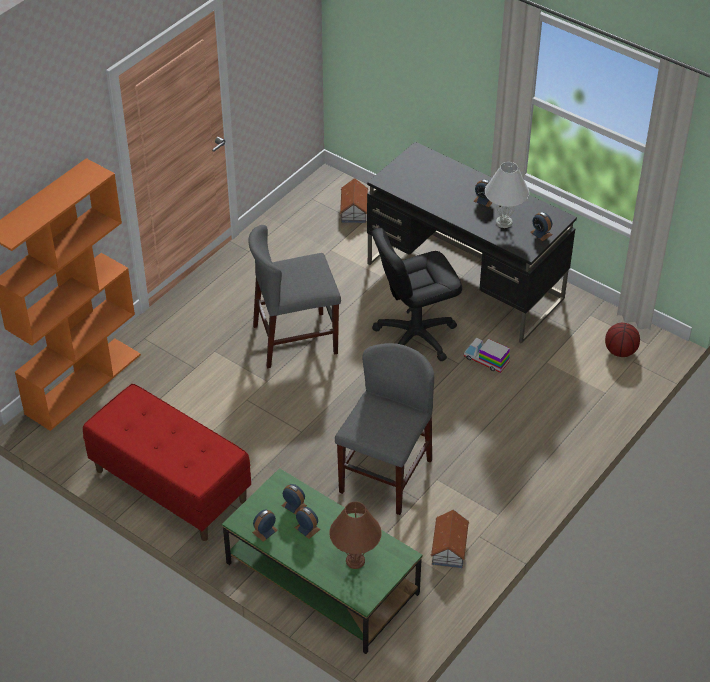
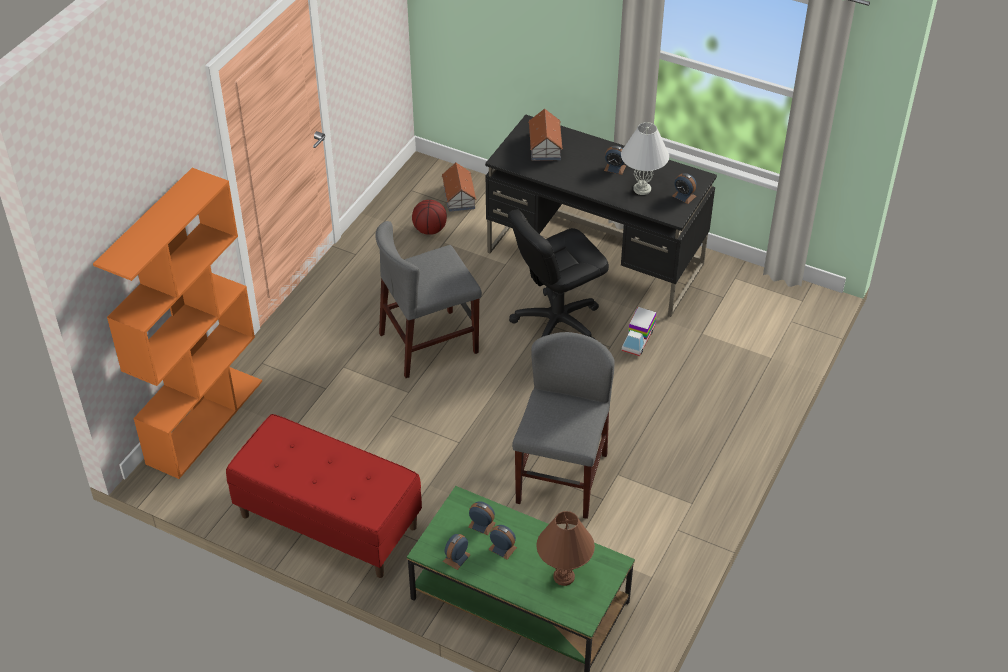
camera: 10 degrees left, 0 degrees up
toy house [430,510,469,568] -> toy house moved to [528,109,563,161]
toy truck [464,338,510,373] -> toy truck turned 90 degrees counterclockwise [622,307,656,356]
basketball [605,323,640,357] -> basketball moved to [412,200,447,235]

